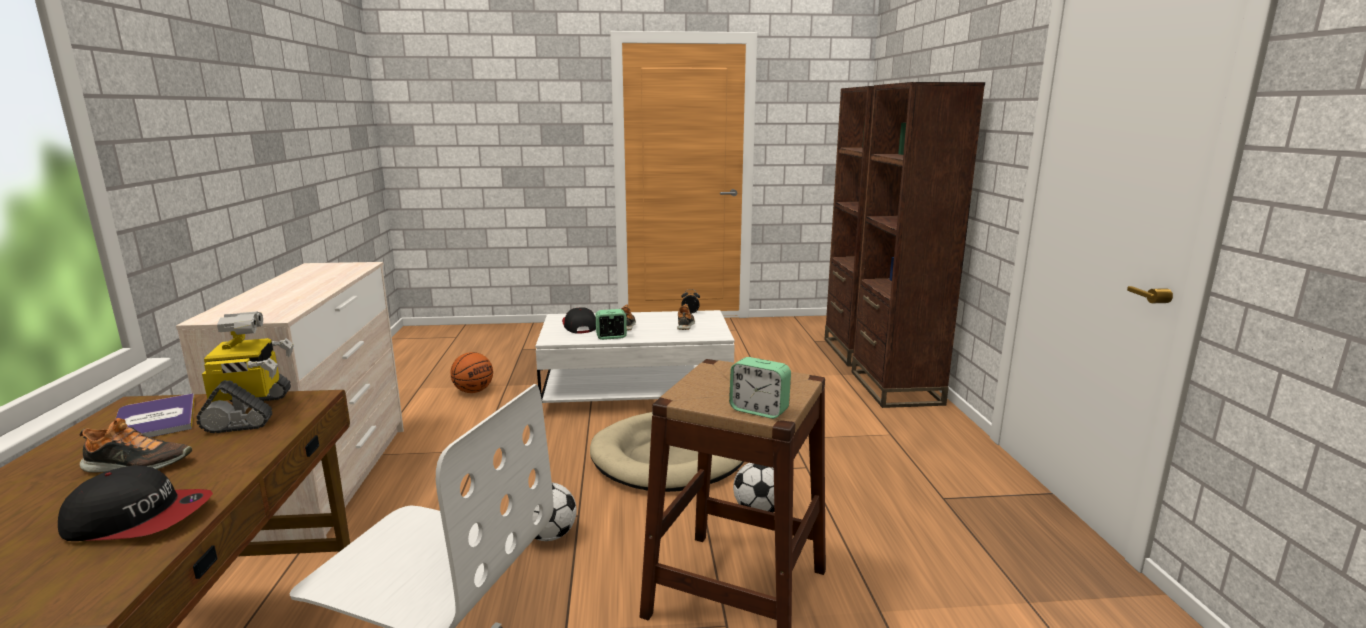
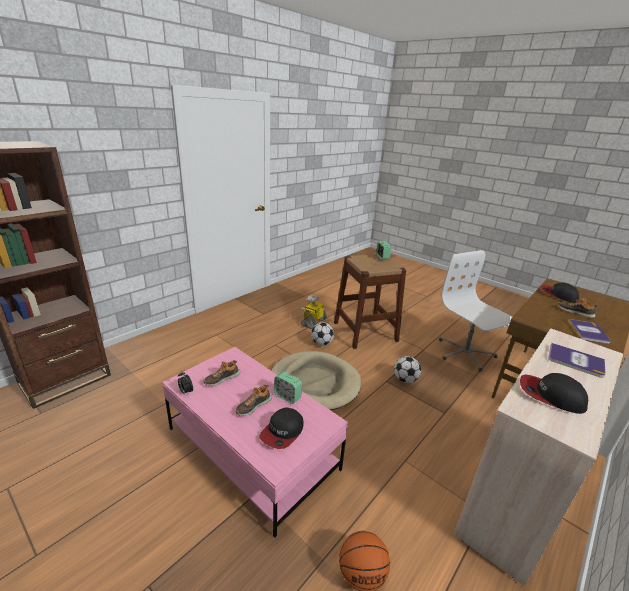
camera: 135 degrees left, 10 degrees up
toy robot [196,311,294,433] -> toy robot moved to [299,295,327,329]
white coffee table [535,310,735,403] -> pink coffee table [162,347,348,537]
brown bookcase [852,82,985,408] -> none
none -> cap [520,373,588,414]
none -> book [548,343,606,378]

